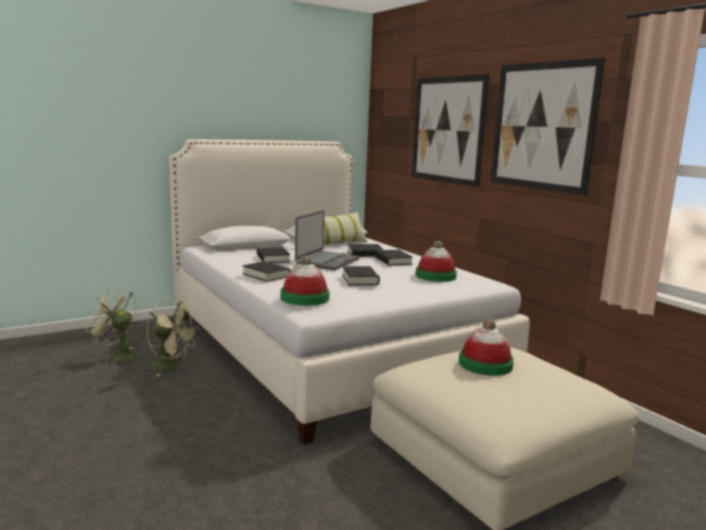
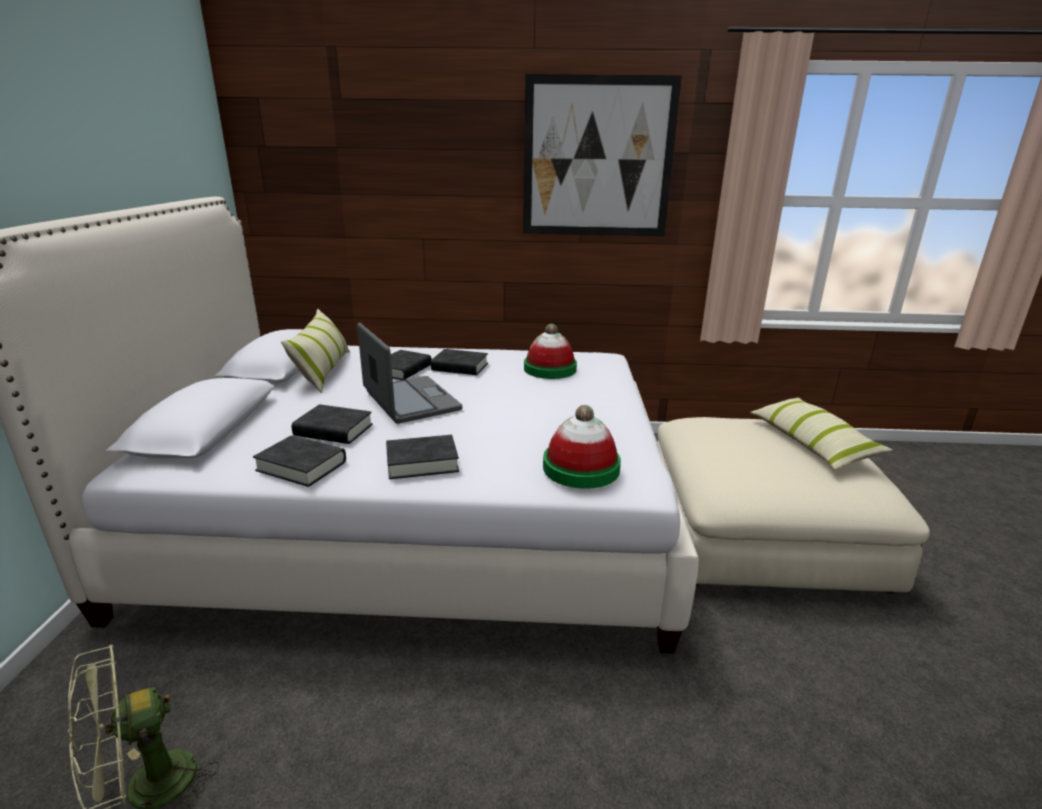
camera: 55 degrees left, 10 degrees up
green fan [147,298,199,376] -> none
black book [342,266,380,285] -> black book moved to [253,435,346,487]
picture [412,74,489,187] -> none
hat [459,319,514,376] -> none
none -> pillow [750,397,893,470]

